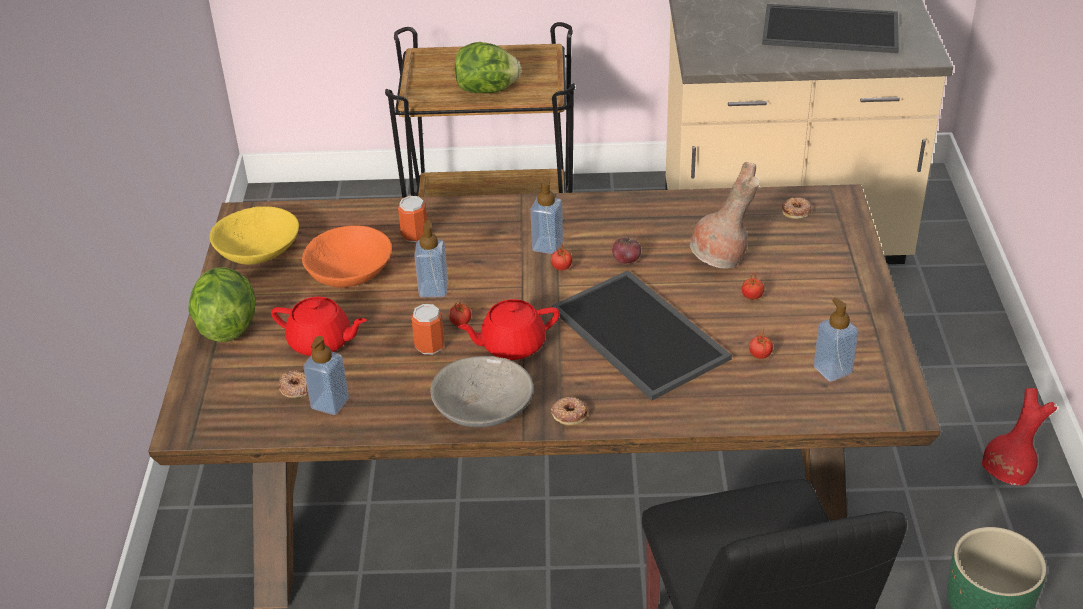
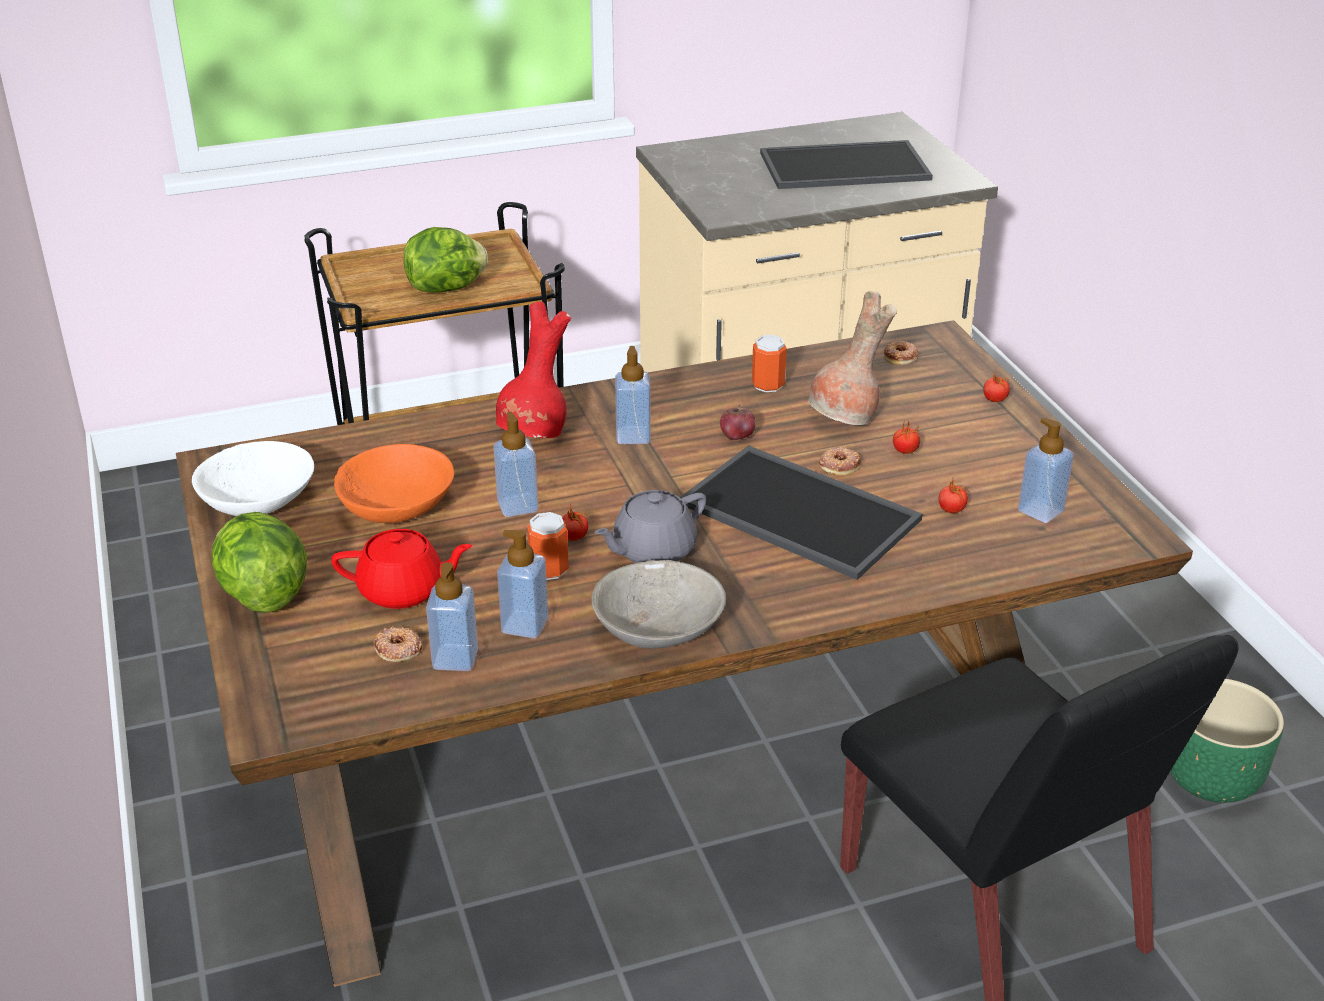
camera: 20 degrees left, 5 degrees down
yellow bowl [210,206,299,265] -> white bowl [192,441,314,516]
can [398,196,427,242] -> can moved to [752,335,787,392]
red teapot [458,299,560,360] -> grey teapot [595,490,706,563]
tomato [551,243,572,271] -> tomato moved to [983,372,1010,402]
donut [551,397,588,425] -> donut moved to [819,446,861,475]
red vase [982,388,1057,486] -> red vase moved to [496,302,571,438]
none -> soap dispenser [497,530,549,638]

